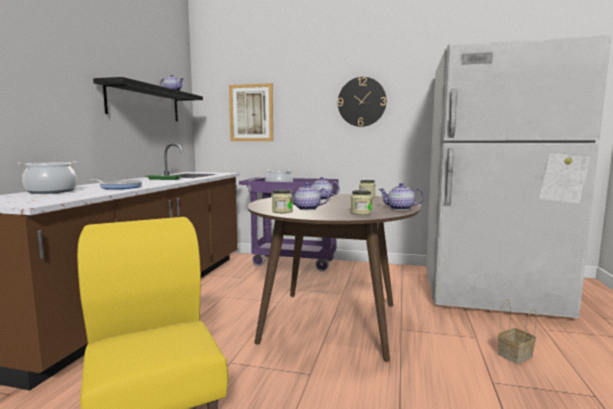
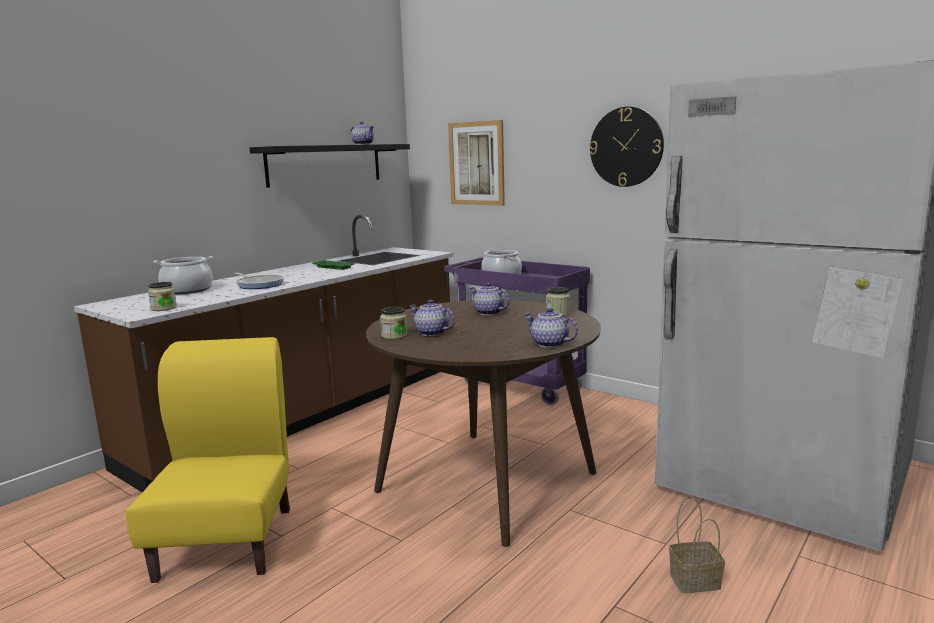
camera: 25 degrees right, 5 degrees up
jar [351,190,372,215] -> jar moved to [148,282,177,311]

